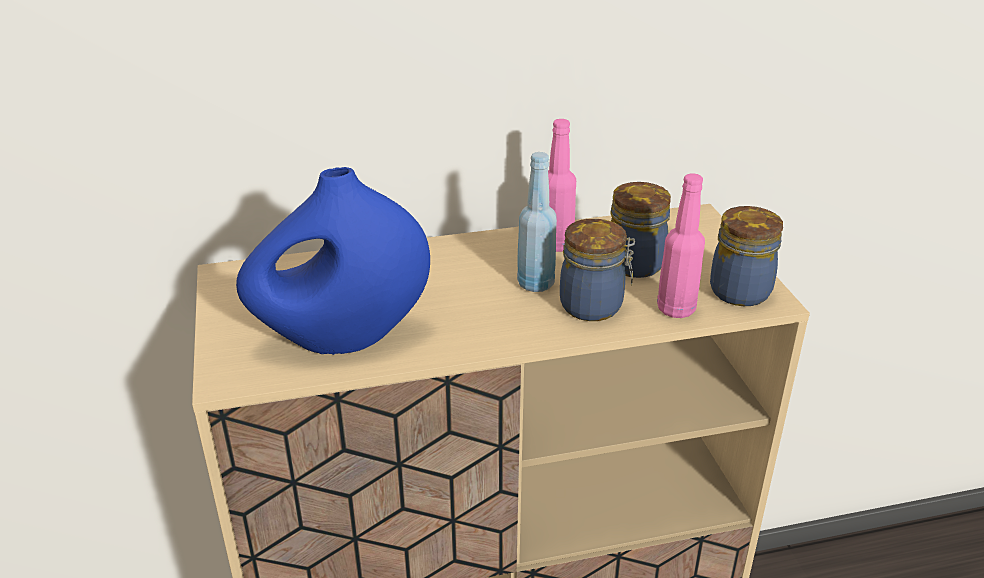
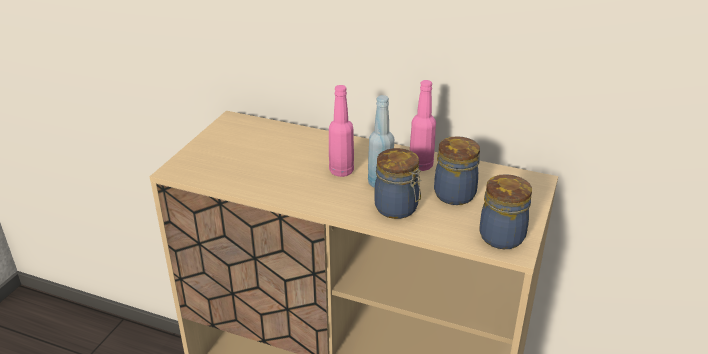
camera: 35 degrees right, 0 degrees up
blue vase [236,167,430,355] -> none
pink bottle [657,173,705,318] -> pink bottle moved to [329,85,354,177]

